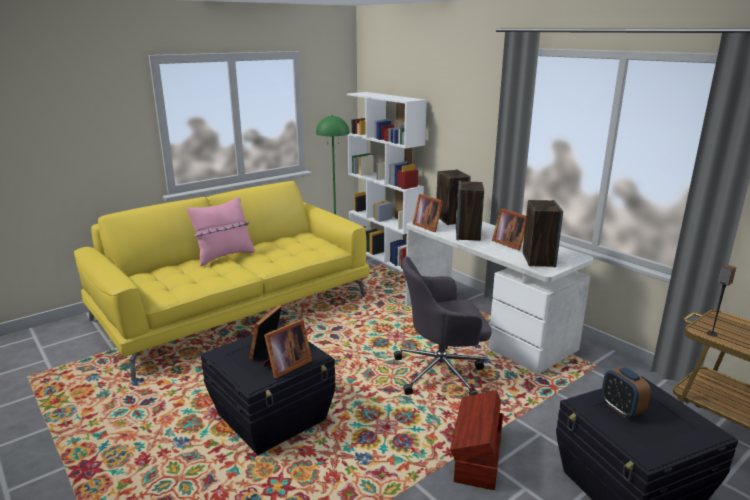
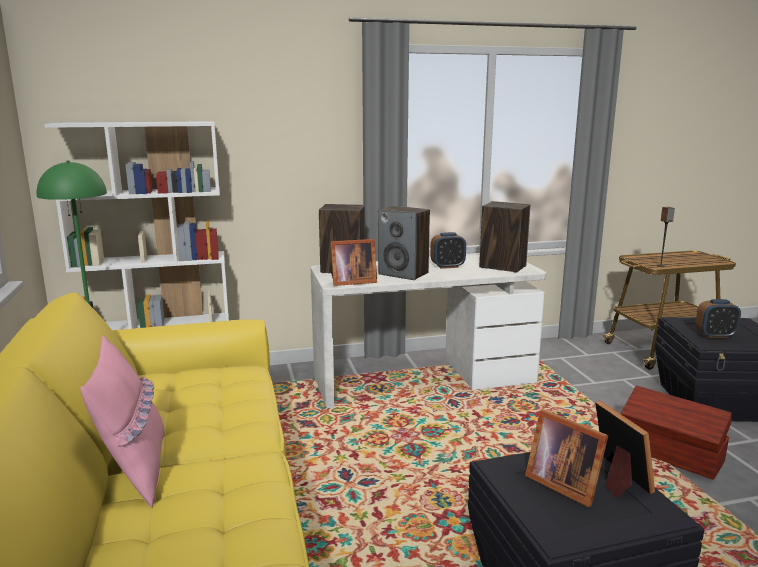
camera: 65 degrees left, 5 degrees down
grey office chair [394,256,492,396] -> none
picture frame [492,208,526,250] -> alarm clock [430,232,466,269]

